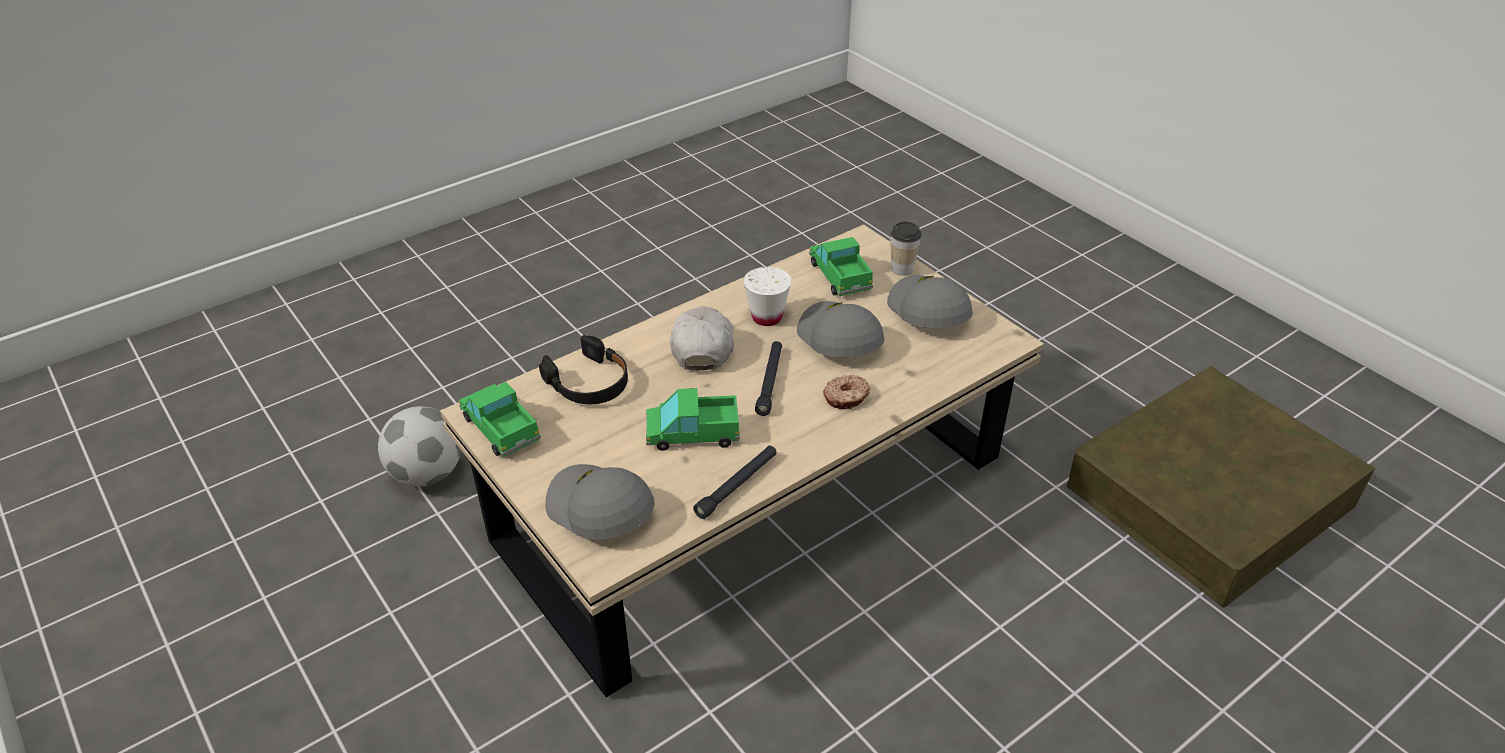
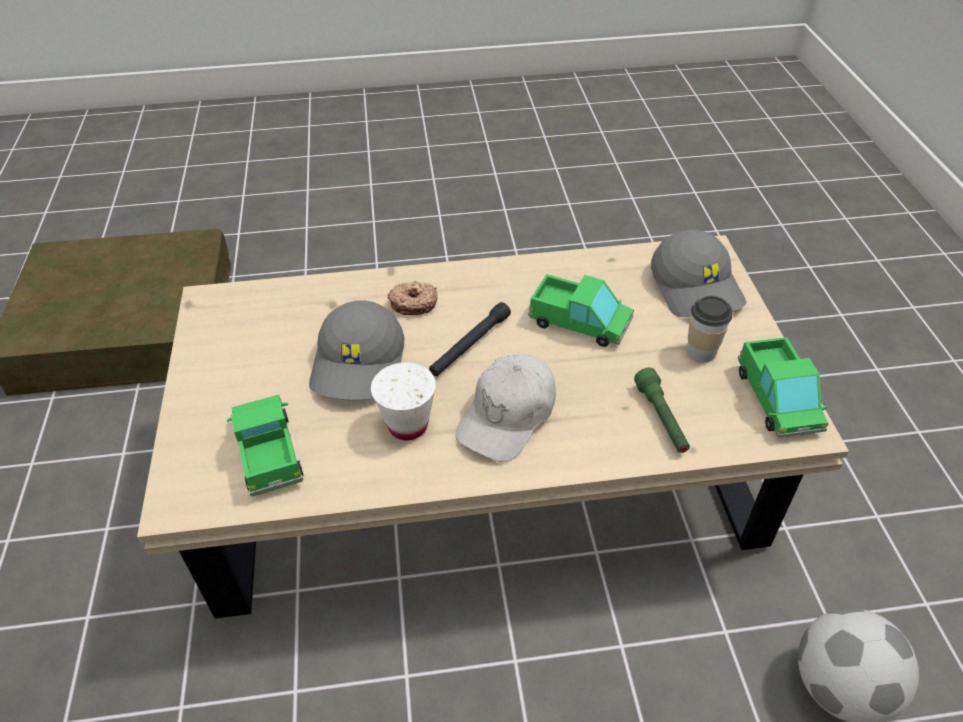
camera: 150 degrees left, 5 degrees up
black headphones [539,335,628,404] -> green flashlight [634,368,690,453]
black flashlight [693,446,776,519] -> none
toy truck [809,237,873,296] -> toy truck turned 150 degrees clockwise [227,395,304,497]
grey cap [887,275,973,328] -> none
cup [890,222,922,276] -> cup moved to [687,296,732,363]

